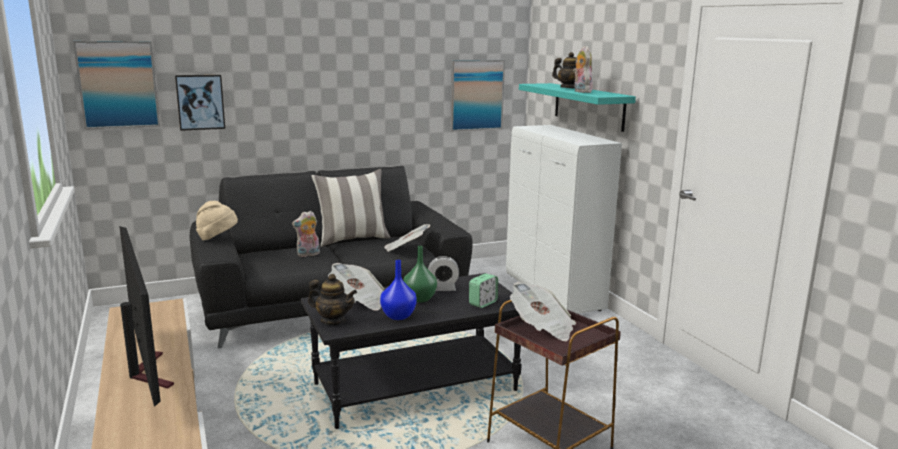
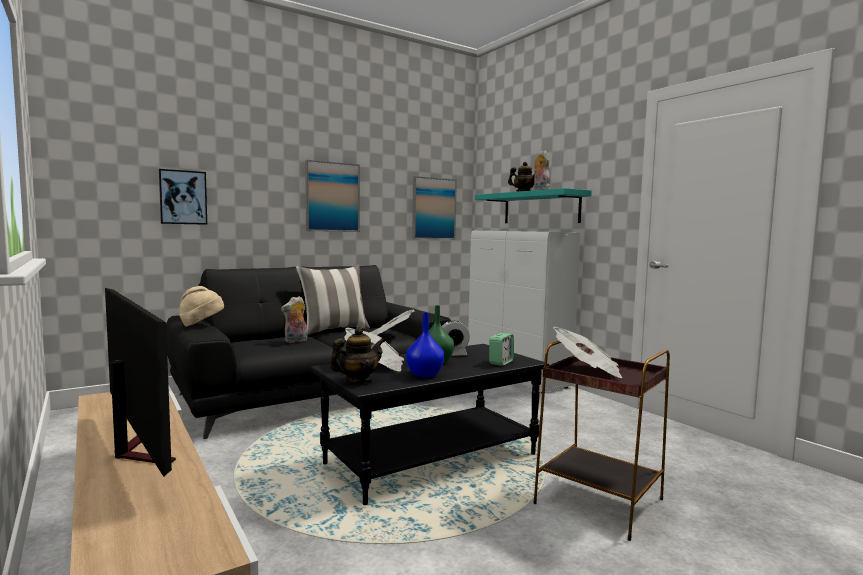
camera: 10 degrees left, 10 degrees down
picture [73,41,160,129] -> picture moved to [305,160,360,232]
teapot [308,274,357,325] -> teapot turned 45 degrees counterclockwise [330,327,385,384]

